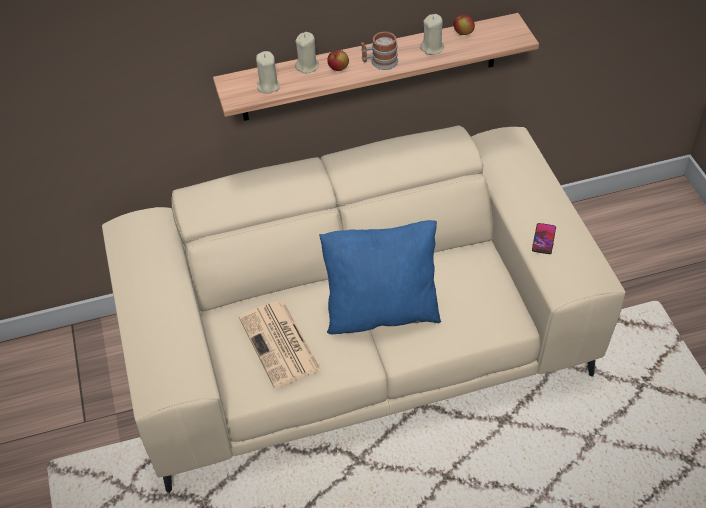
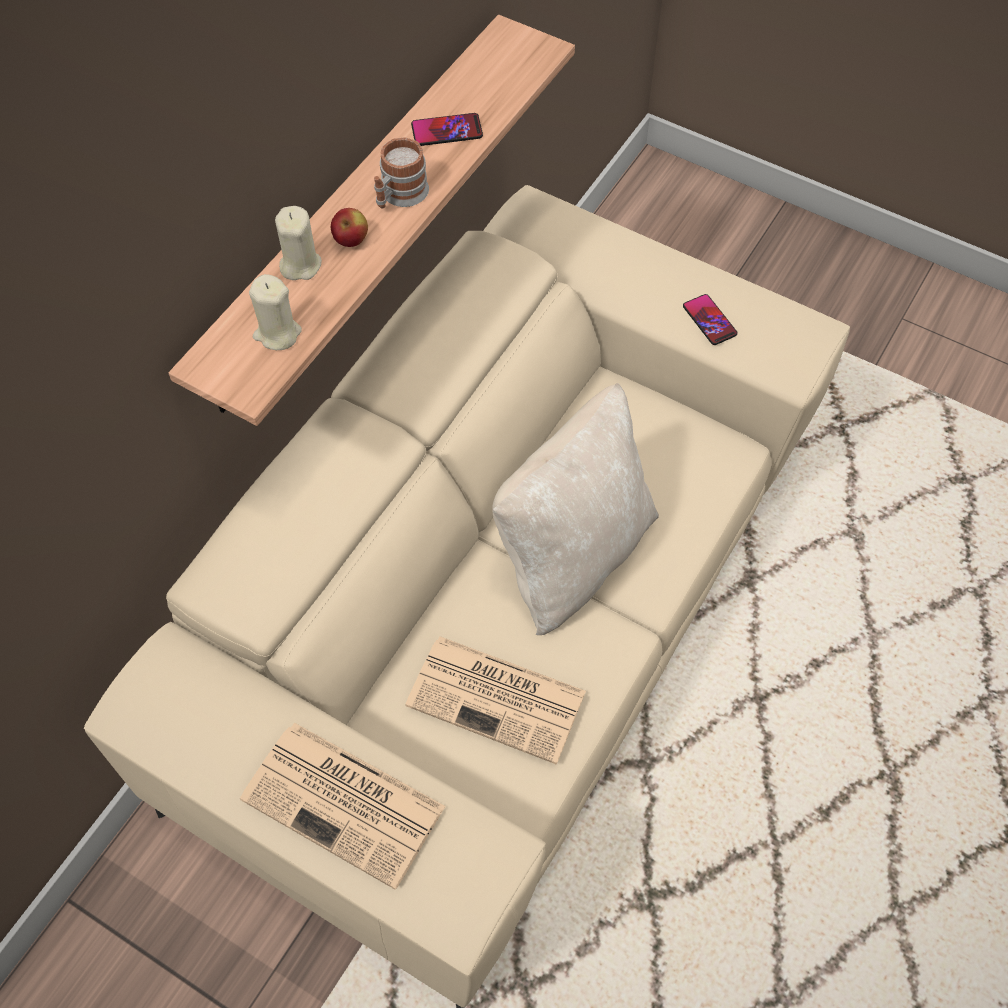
camera: 45 degrees left, 10 degrees up
blue pillow [319,220,441,334] -> beige pillow [492,383,659,635]
beige candle [420,14,444,55] -> phone [411,113,483,146]
apple [454,14,475,35] -> none
none -> newspaper [240,723,446,889]

